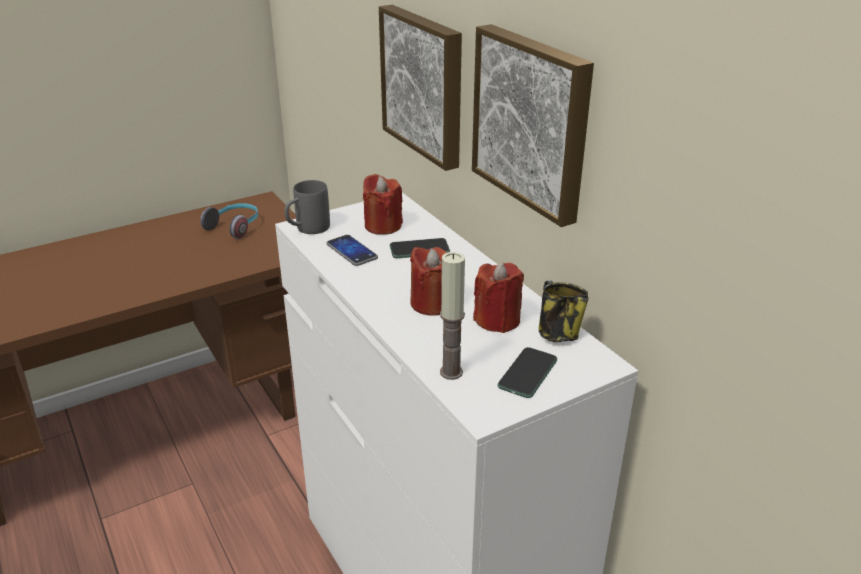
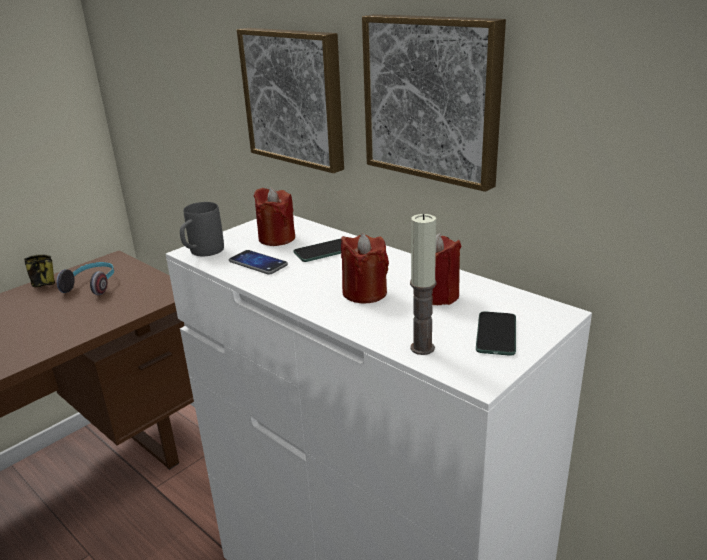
camera: 15 degrees left, 5 degrees down
mug [539,280,588,342] -> mug moved to [24,255,55,287]

